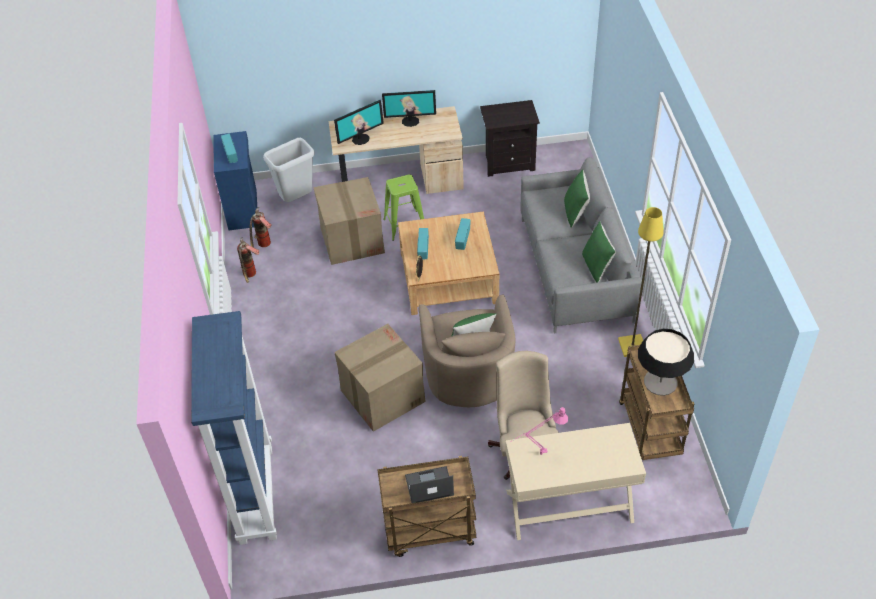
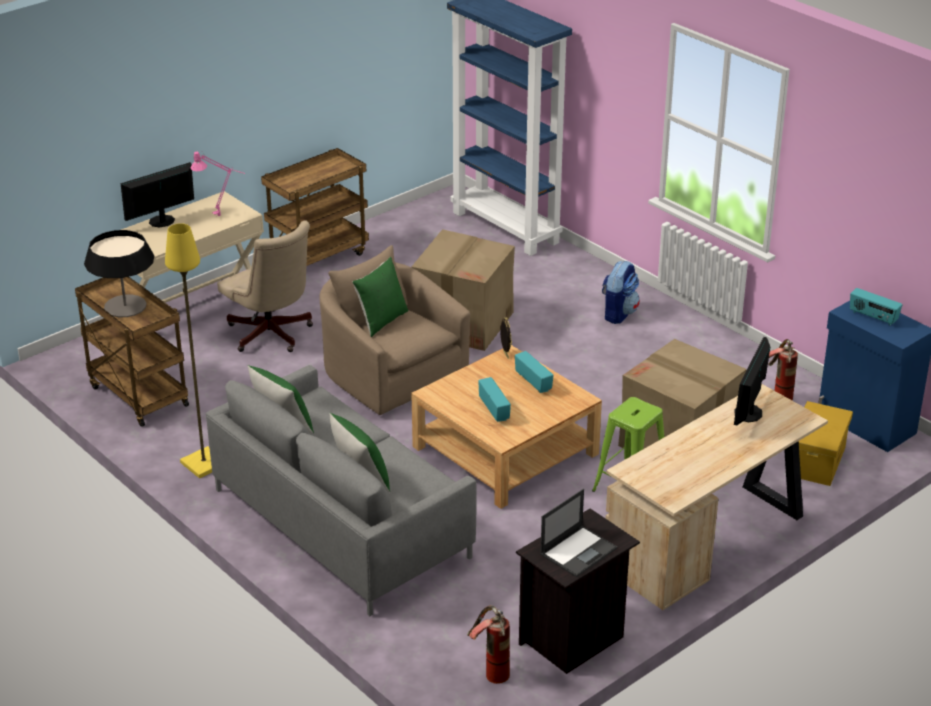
camera: 145 degrees right, 15 degrees down
fire extinguisher [237,237,259,283] -> fire extinguisher moved to [467,605,510,684]
grey trash can [263,138,315,202] -> yellow storage box [799,401,853,486]
monitor [382,90,436,127] -> monitor moved to [121,162,194,227]
laptop [405,466,454,503] -> laptop moved to [540,489,617,577]
none -> backpack [602,261,640,324]

